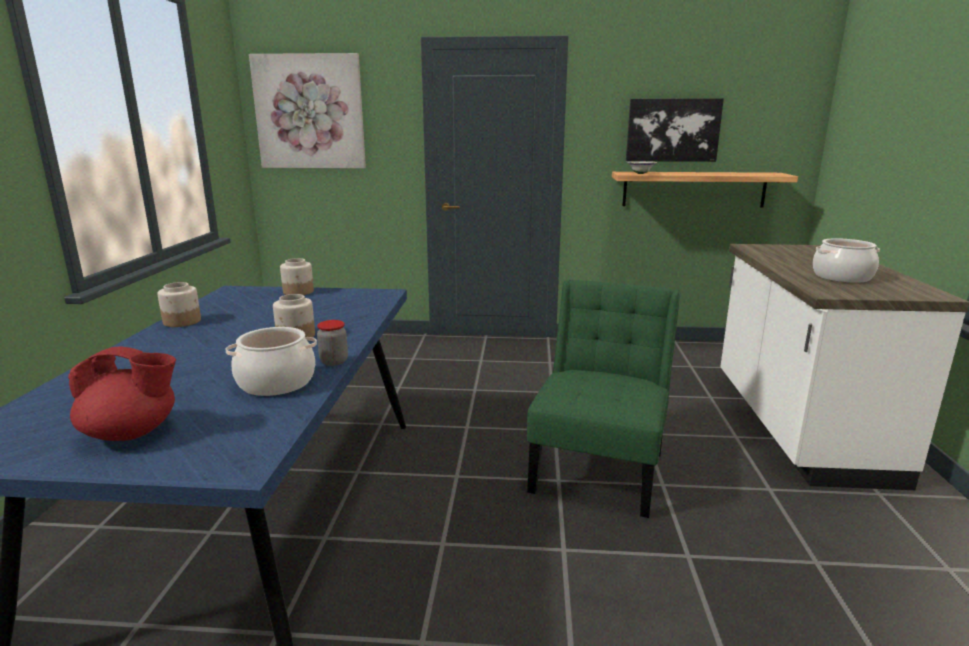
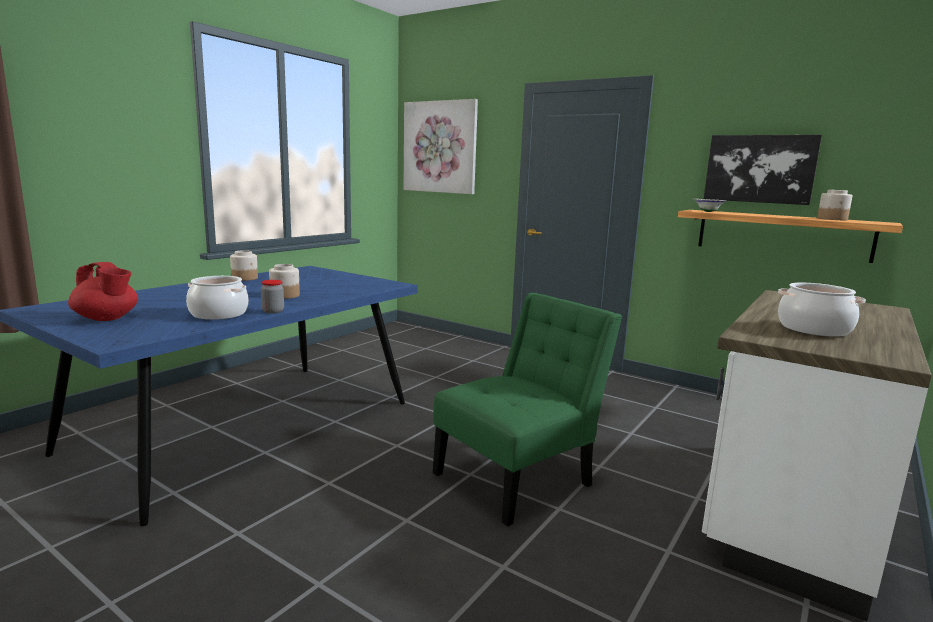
camera: 30 degrees right, 5 degrees down
jar [280,258,314,295] -> jar moved to [817,190,853,220]

